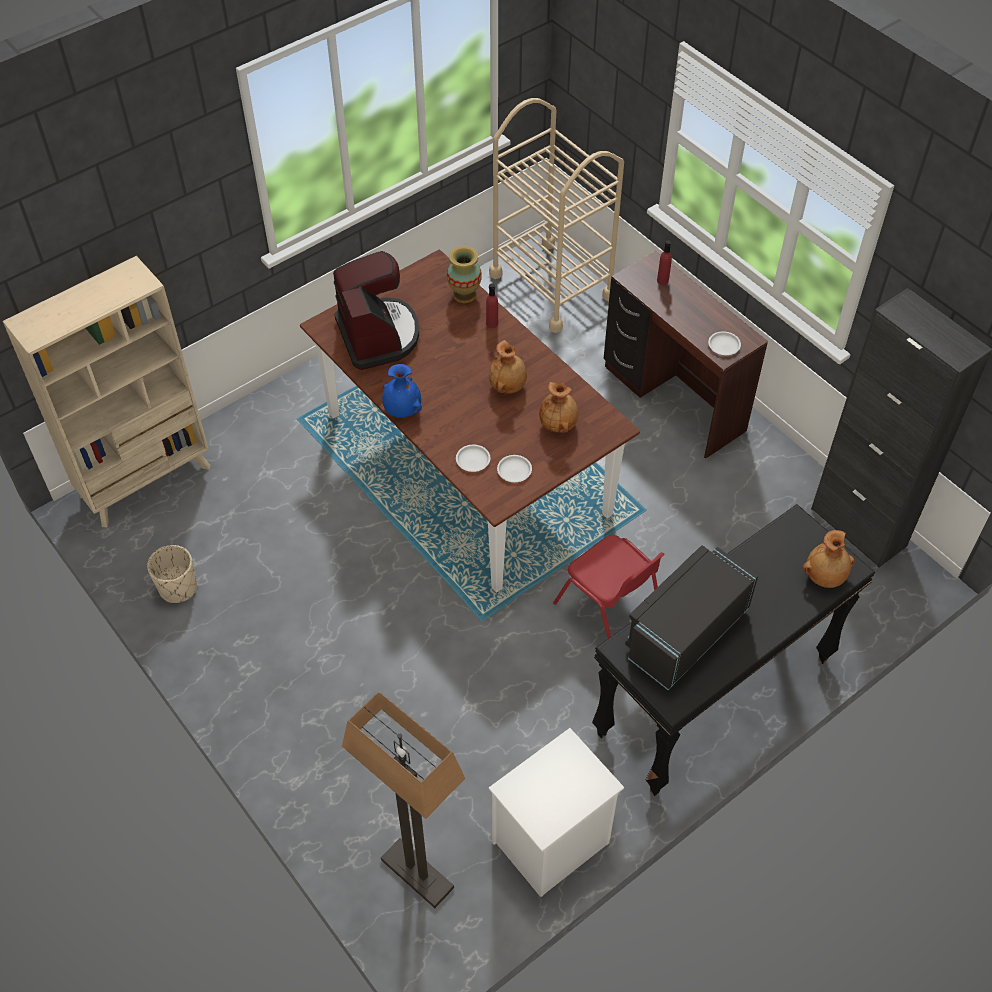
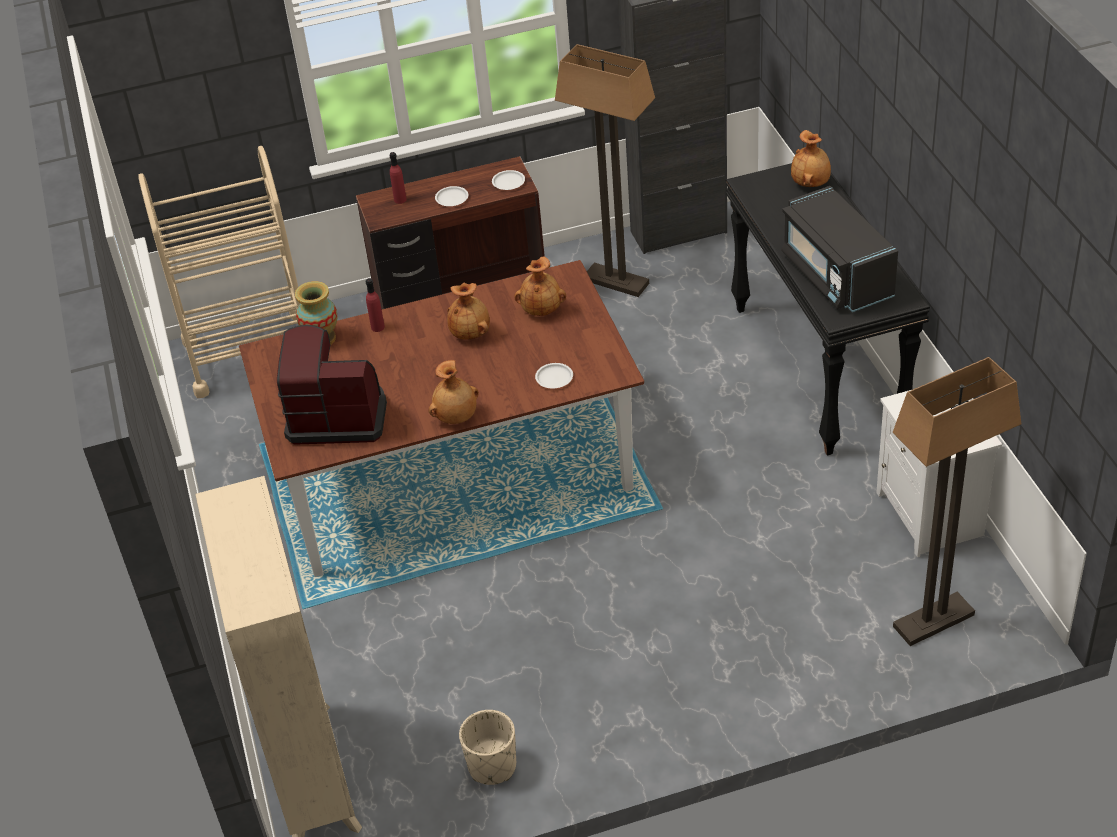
camera: 65 degrees left, 10 degrees down
blue vase [382,364,422,418] -> brown vase [428,360,479,424]
white plate [497,455,532,482] -> white plate moved to [435,186,468,206]
red chair [553,535,665,638] -> none
none -> floor lamp [555,44,655,297]

